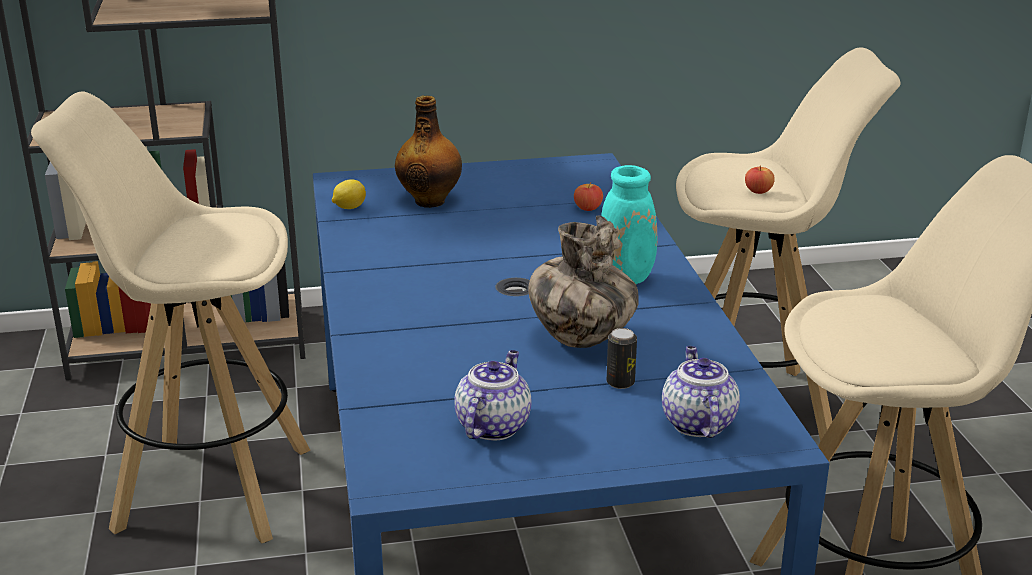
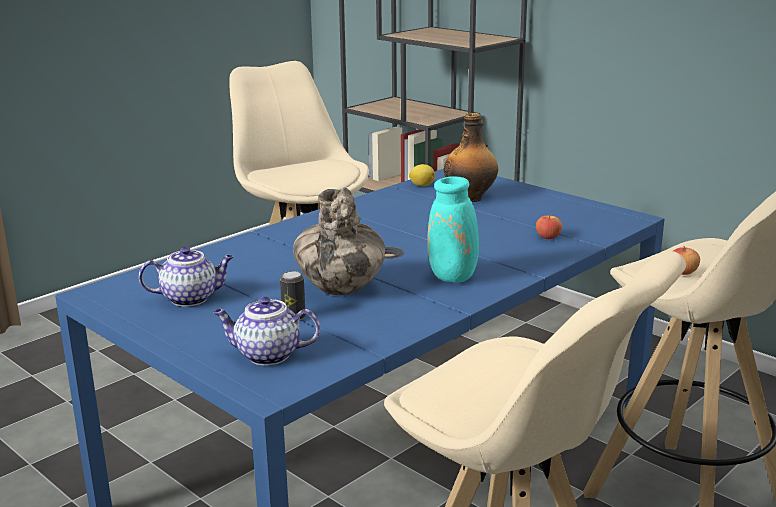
camera: 55 degrees right, 5 degrees down
teapot [662,346,740,438] -> teapot turned 135 degrees counterclockwise [213,297,320,365]

